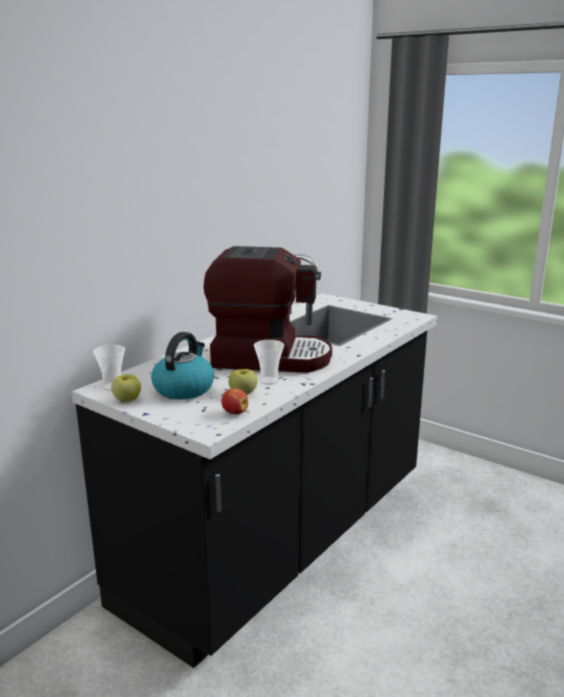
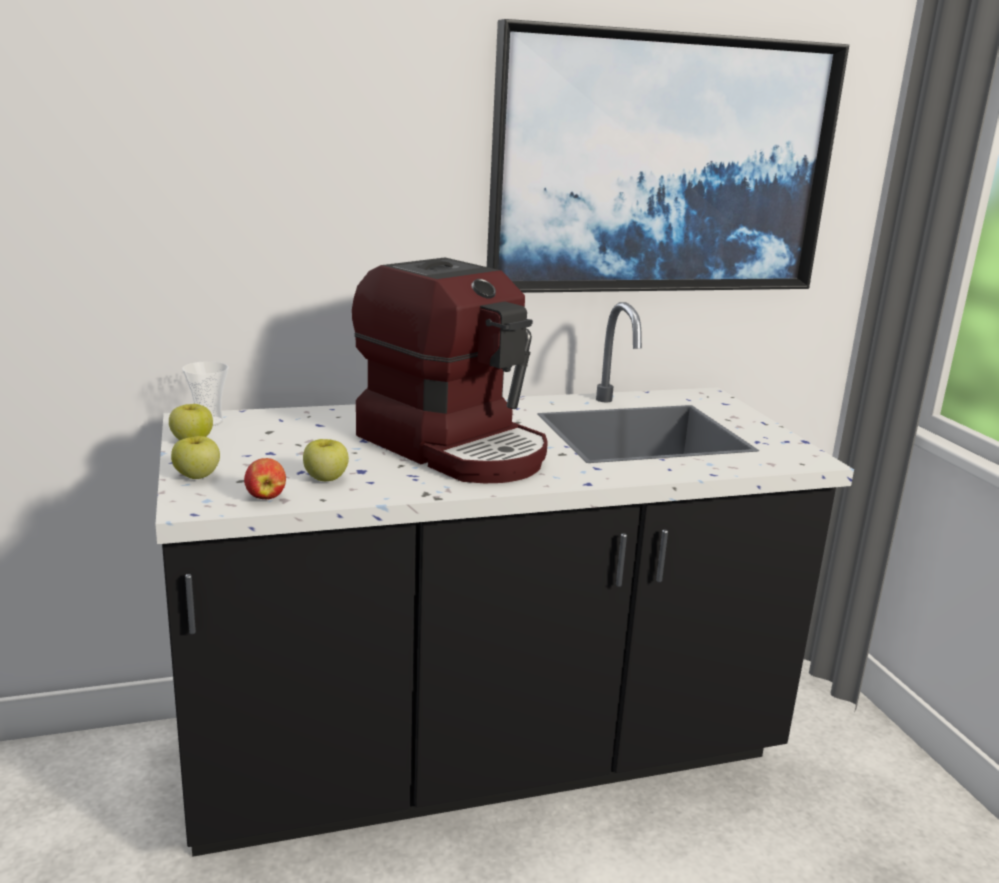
camera: 35 degrees right, 0 degrees up
kettle [151,332,214,399] -> none
cup [254,340,284,385] -> none
none -> apple [171,436,220,479]
none -> picture [487,19,849,293]

